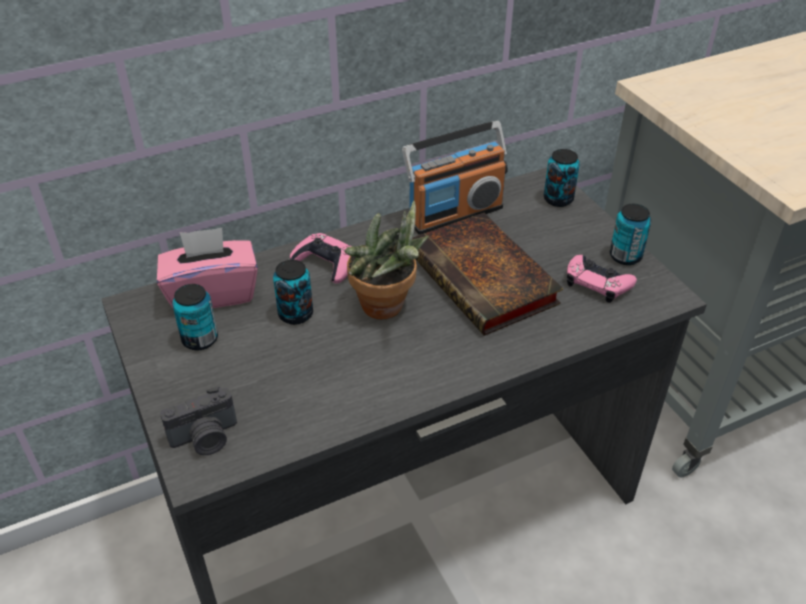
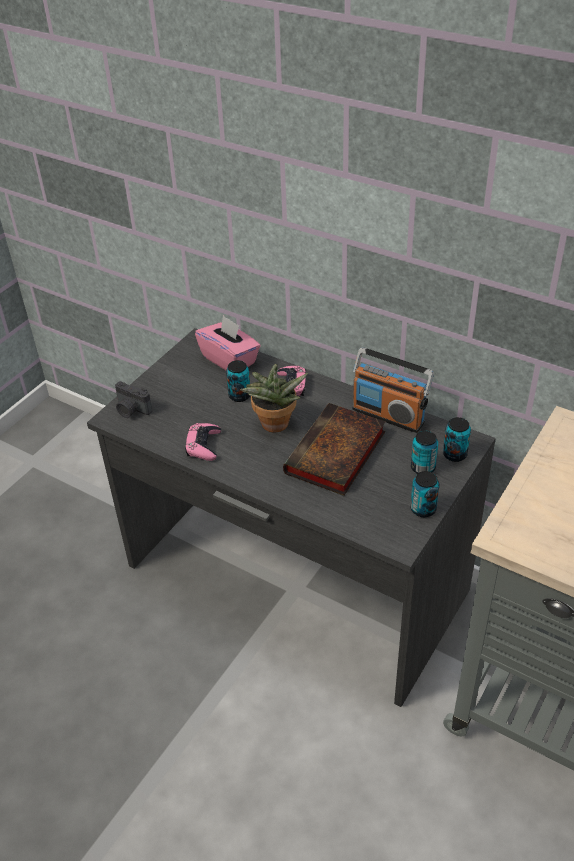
camera: 60 degrees right, 0 degrees up
can [172,284,218,350] -> can moved to [411,431,438,474]
pink game controller [567,255,637,303] -> pink game controller moved to [185,423,221,461]

